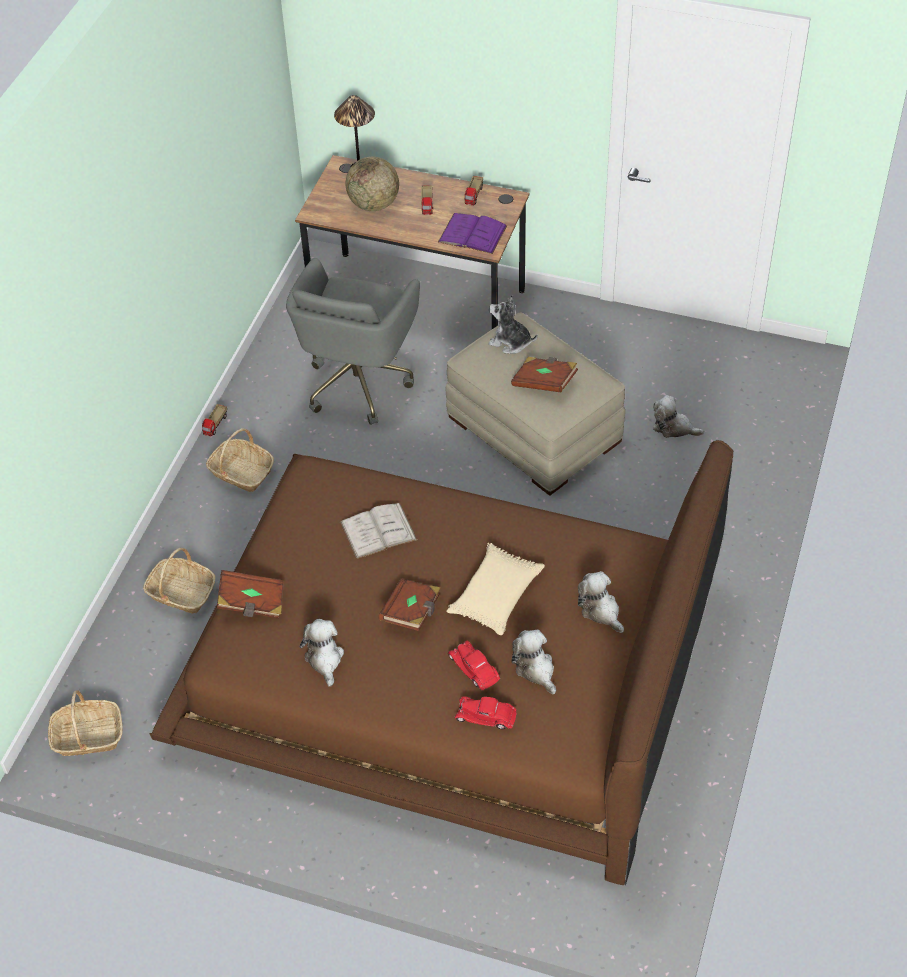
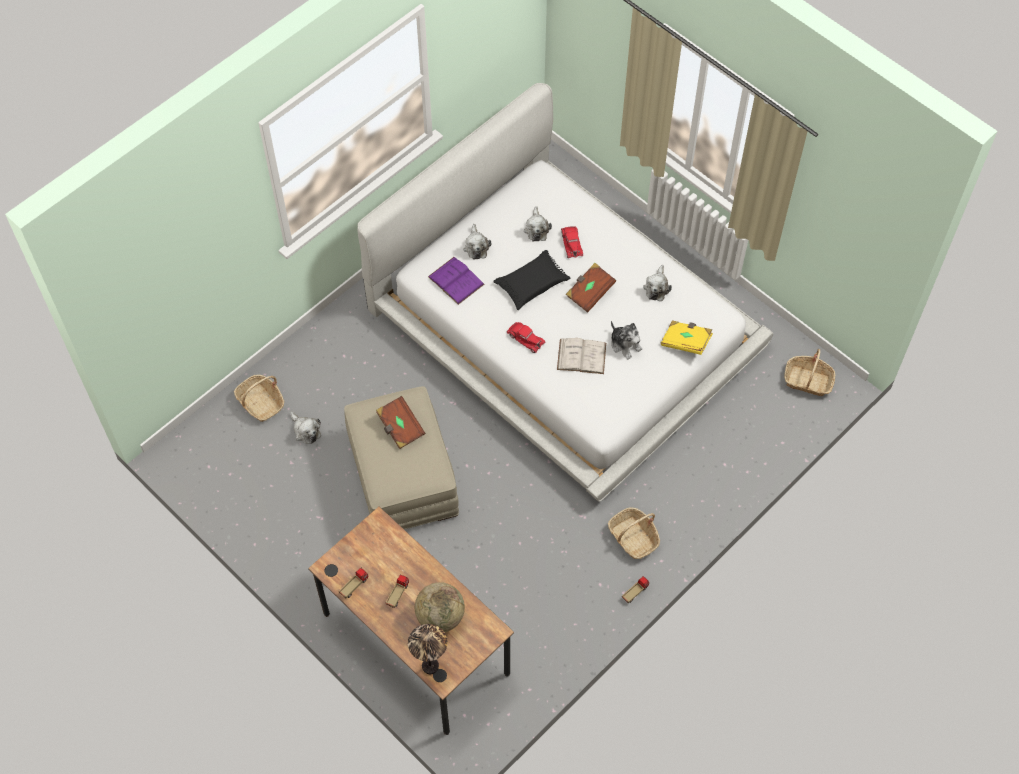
camera: 155 degrees left, 10 degrees up
basket [143,548,215,613] -> basket moved to [234,375,284,422]
brown bed [150,440,733,885] -> white bed [357,83,773,502]
brown book [217,570,284,619] -> yellow book [661,320,713,355]
grey office chair [286,258,420,425] -> none
purple book [438,213,507,254] -> purple book moved to [428,257,484,305]
beige pillow [446,543,545,635] -> black pillow [493,250,570,310]
red toy car [455,696,517,729] -> red toy car moved to [507,322,546,353]
plush toy [489,295,537,354] -> plush toy moved to [611,321,642,360]

